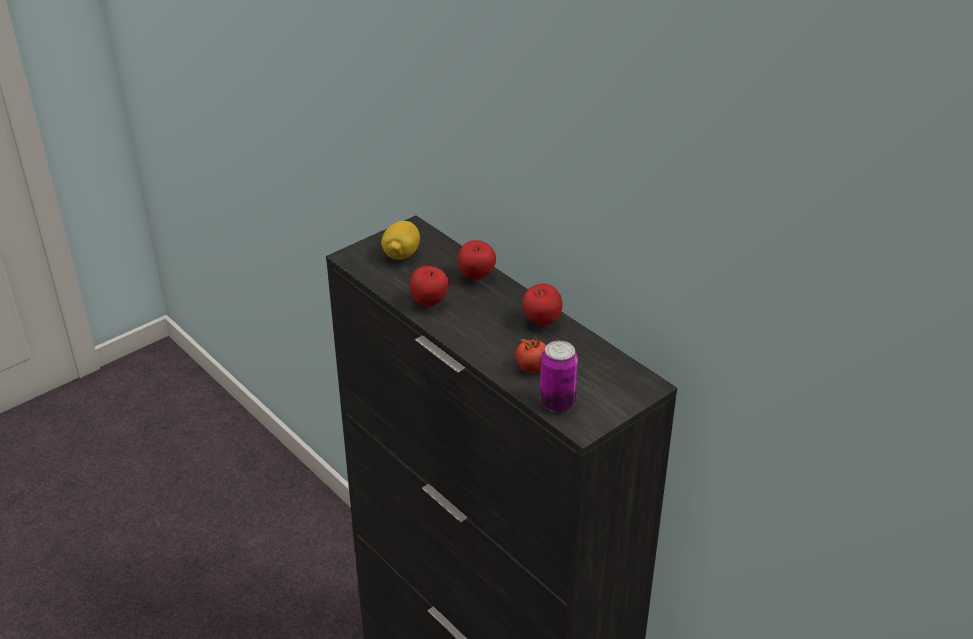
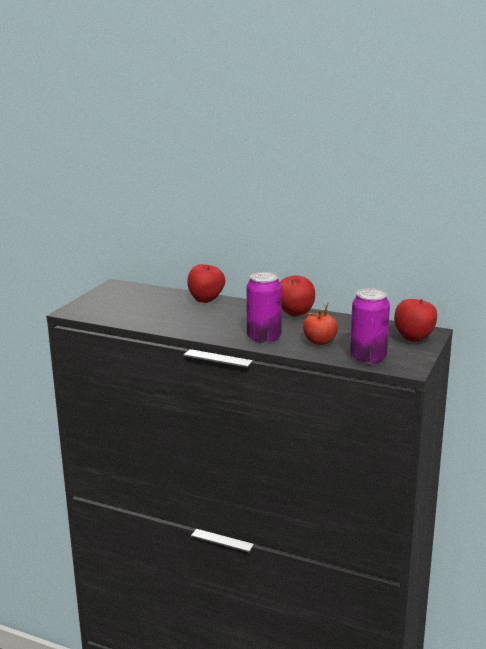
camera: 25 degrees left, 15 degrees down
lemon [381,221,420,260] -> none
apple [410,266,449,307] -> apple moved to [394,299,437,342]
none -> can [246,272,282,344]

